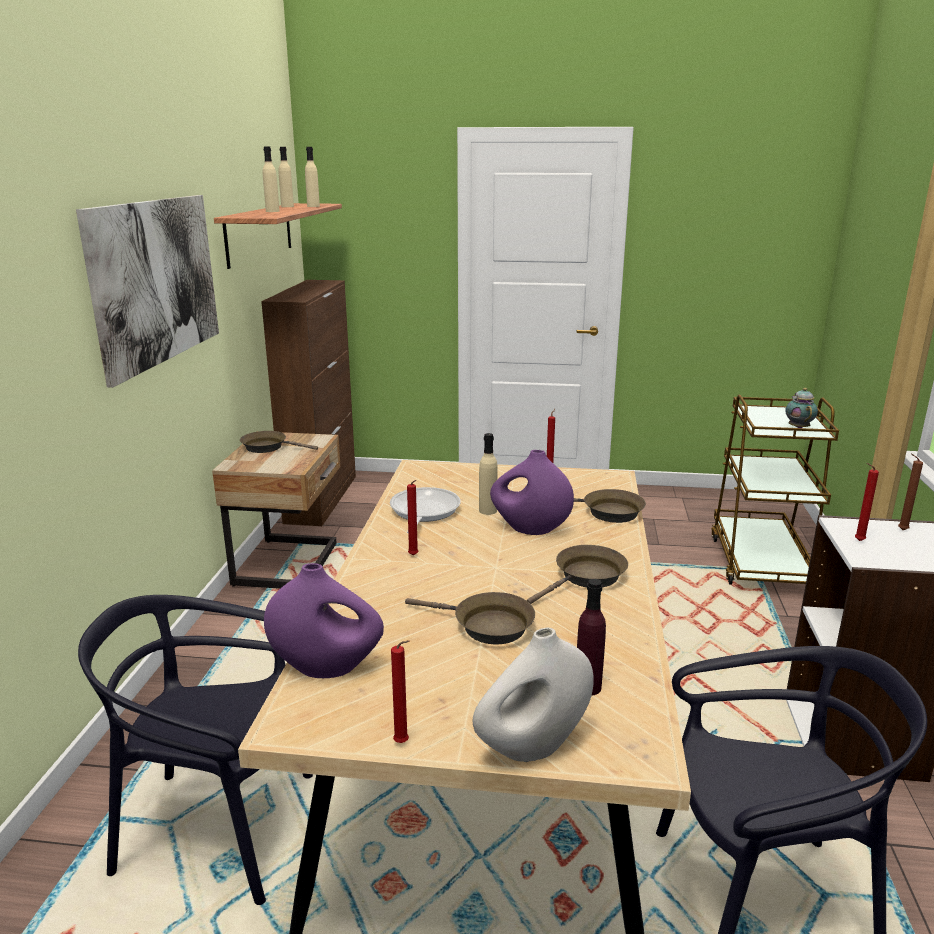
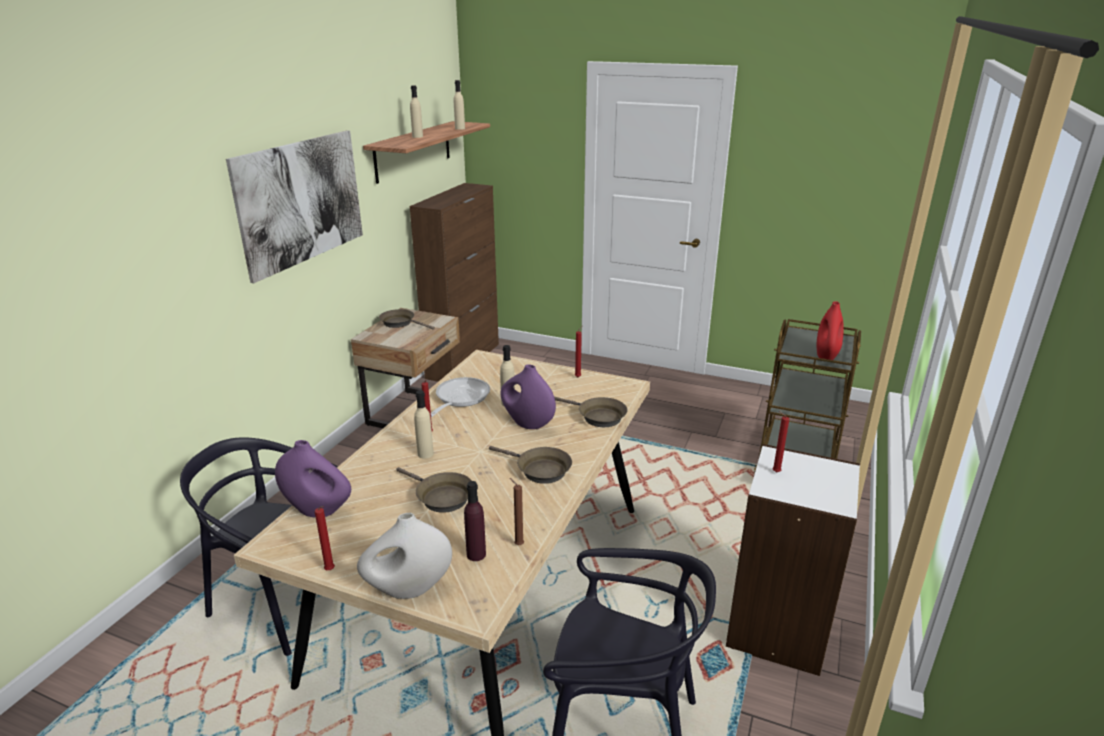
camera: 15 degrees right, 5 degrees up
beige bottle [278,147,294,207] -> beige bottle moved to [414,390,434,459]
brown frying pan [527,545,628,604] -> brown frying pan turned 60 degrees clockwise [489,446,572,484]
teapot [785,388,818,428] -> red vase [817,301,844,360]
brown candle [898,454,923,530] -> brown candle moved to [510,478,524,545]

